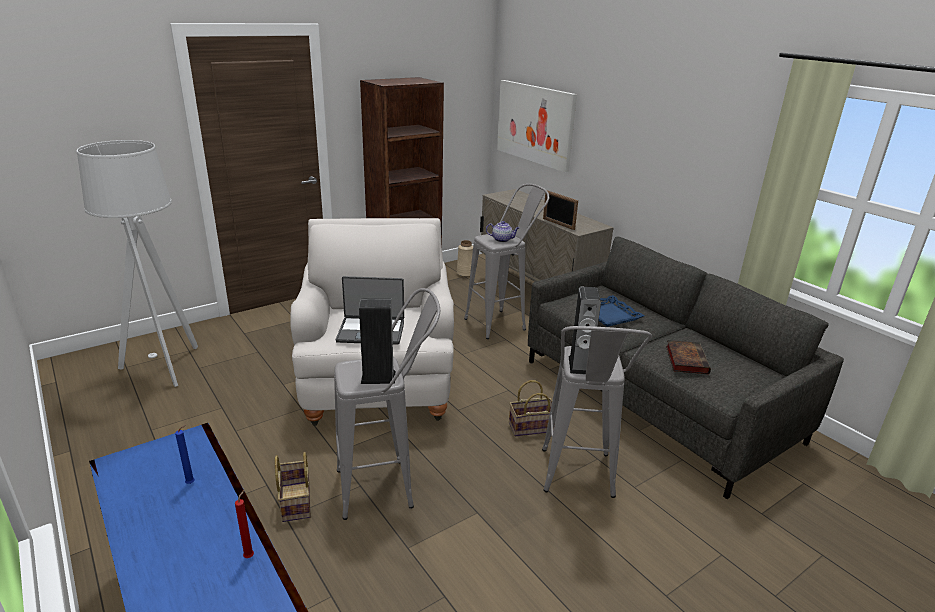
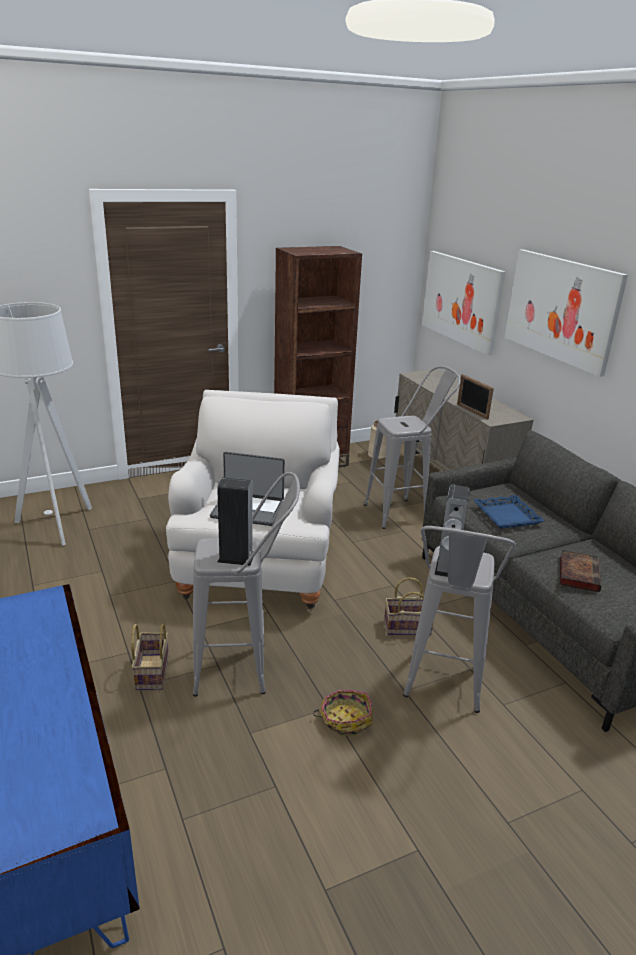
camera: 10 degrees right, 0 degrees up
blue candle [175,425,195,484] -> none
red candle [235,490,254,558] -> none
teapot [486,221,520,242] -> none
none -> basket [313,690,373,736]
none -> picture [505,249,628,377]

